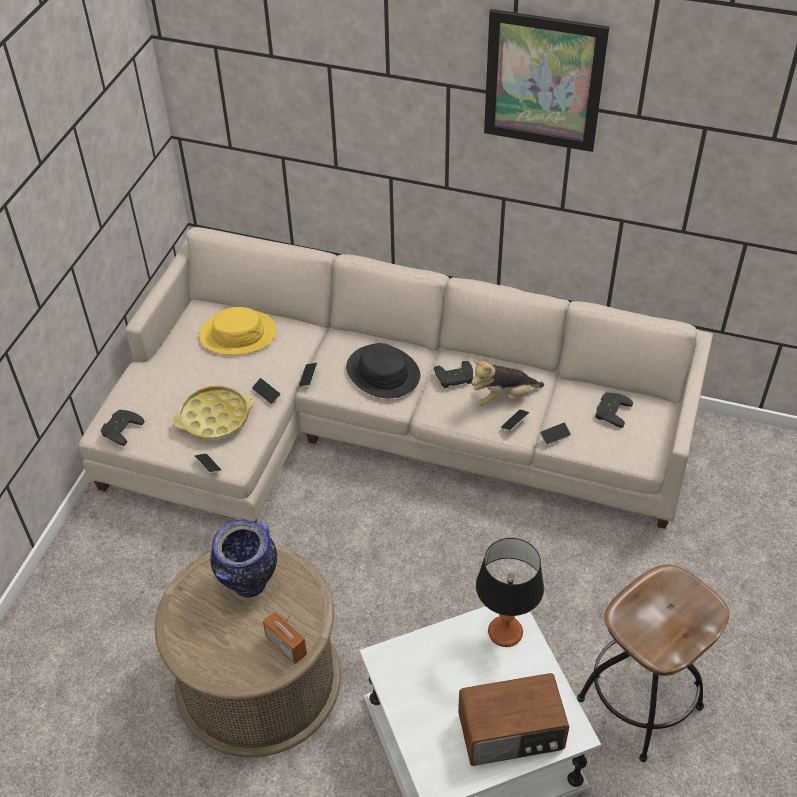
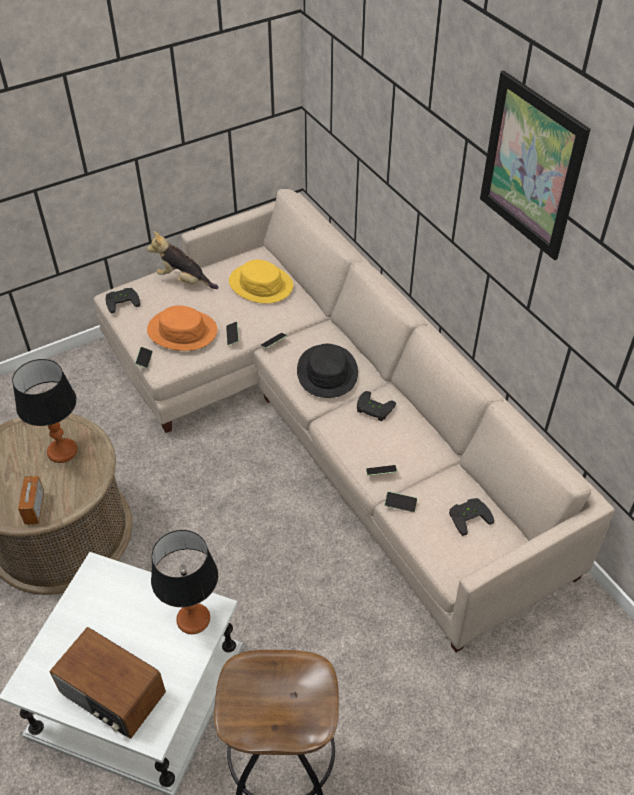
camera: 40 degrees right, 0 degrees up
yellow tray [173,386,254,440] -> orange hat [147,306,217,351]
vase [210,520,277,598] -> table lamp [12,359,78,463]
plush toy [471,360,544,406] -> plush toy moved to [147,231,219,289]

